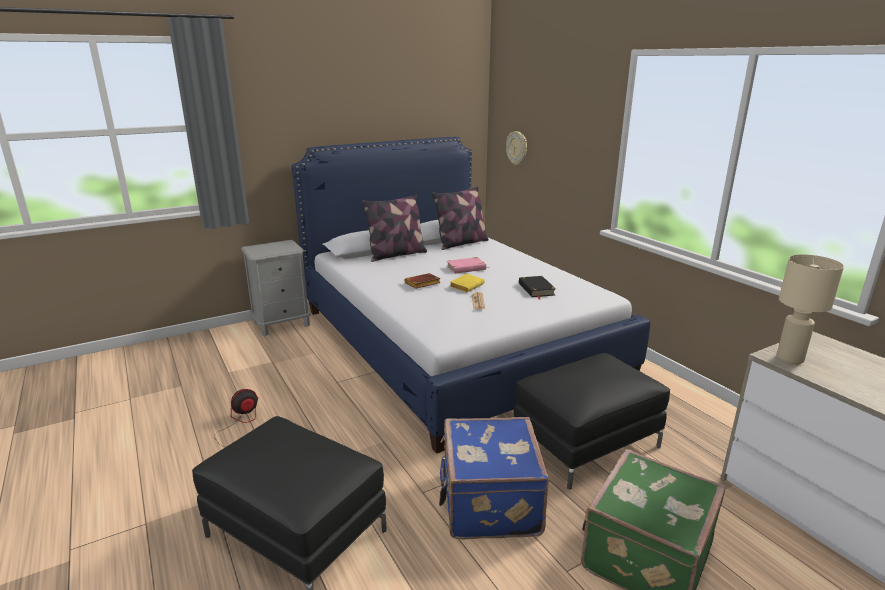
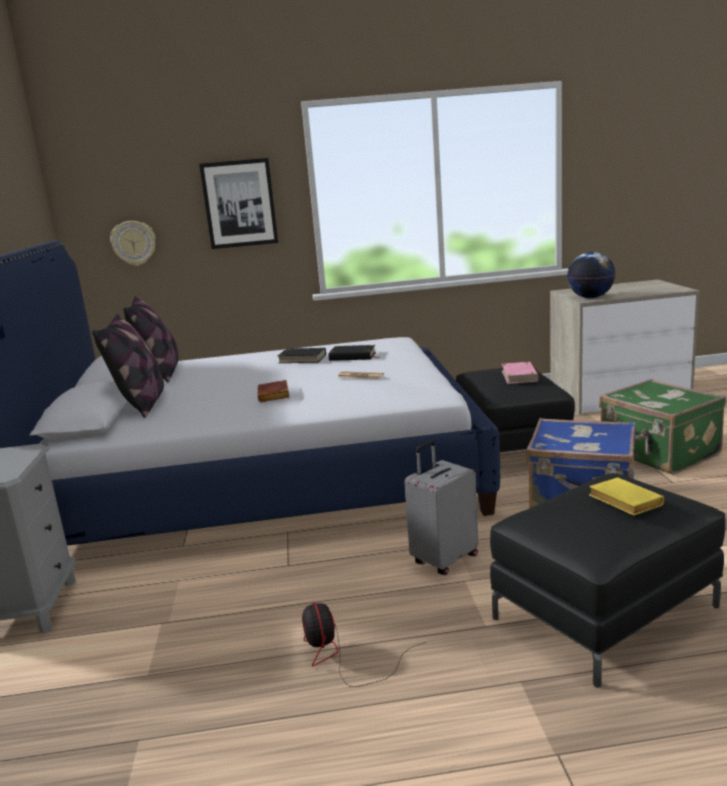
camera: 65 degrees left, 5 degrees down
pink book [447,257,489,274] -> pink book moved to [502,362,538,384]
yellow book [450,274,485,292] -> yellow book moved to [589,477,665,516]
beige table lamp [777,254,844,364] -> globe [567,252,615,298]
none -> picture [199,158,278,249]
none -> black book [278,348,326,363]
none -> grey suitcase [404,440,478,575]

